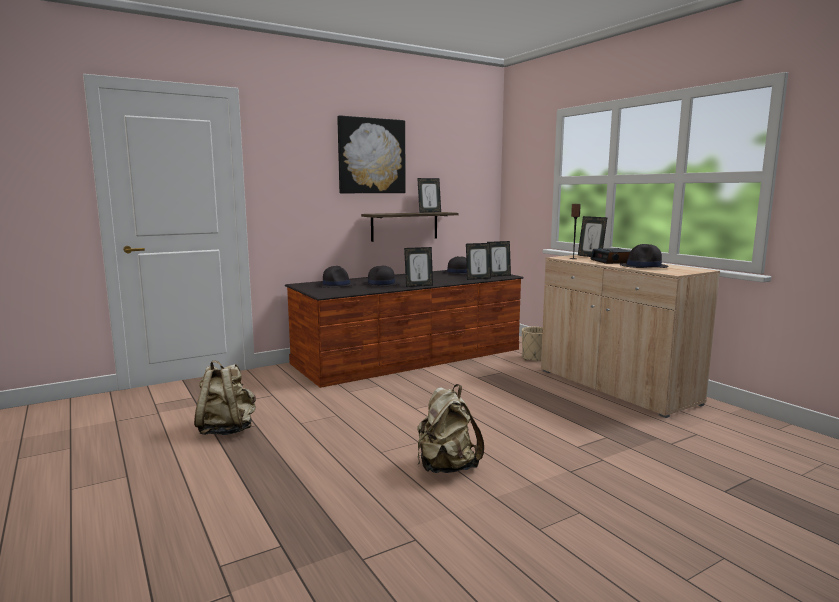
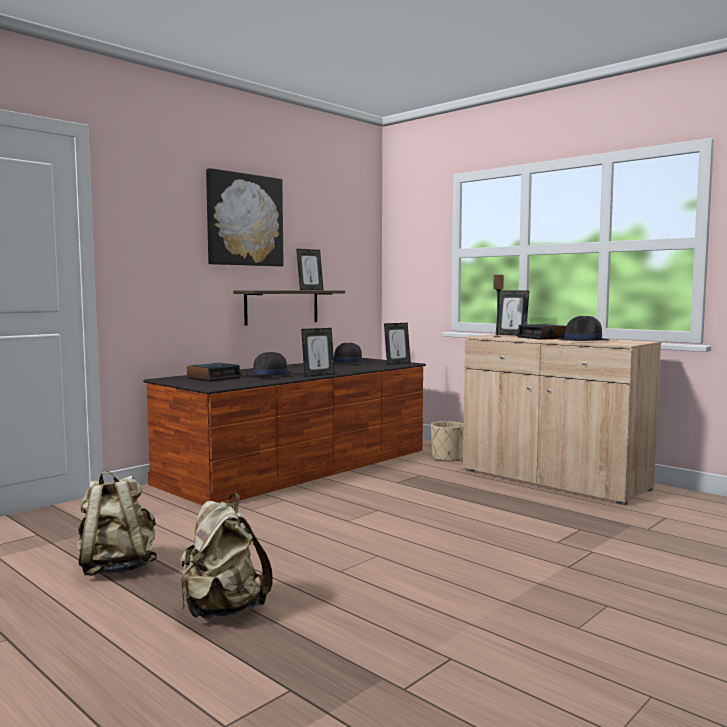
camera: 15 degrees left, 5 degrees down
black hat [317,266,356,288] -> alarm clock [187,363,241,381]
beige backpack [417,384,484,473] -> beige backpack moved to [180,494,273,618]
picture frame [466,243,491,280] -> none

